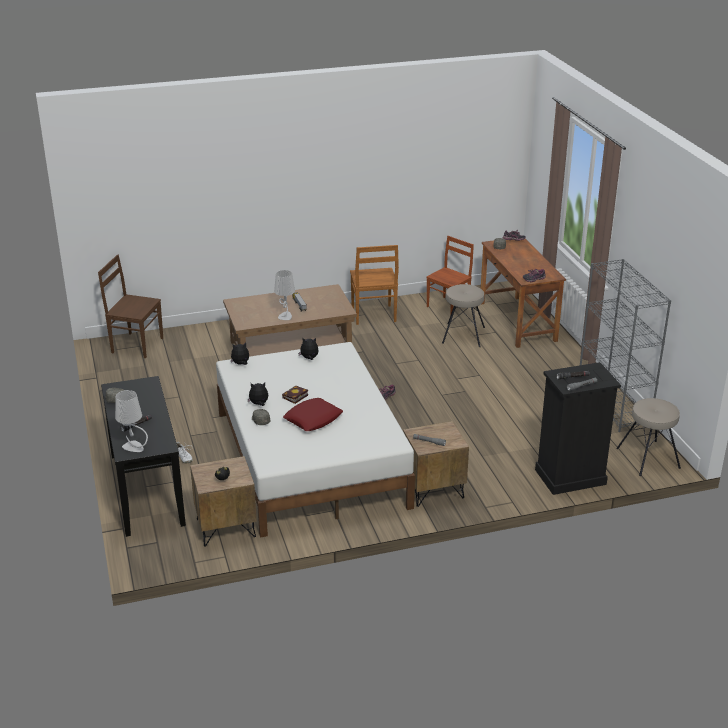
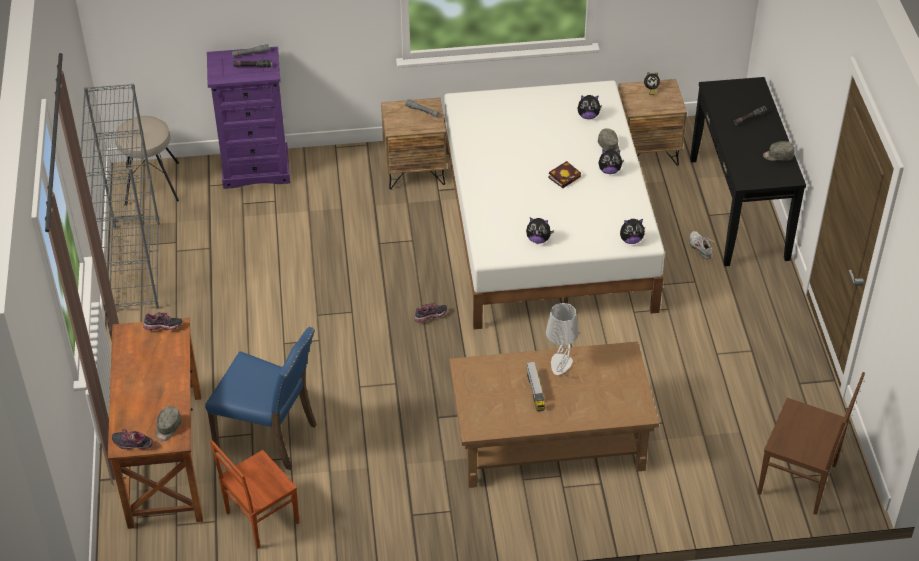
camera: 170 degrees left, 15 degrees up
grey table lamp [115,390,148,452] -> none
red pillow [283,398,343,431] -> none
brown chair [350,245,399,325] -> none
beige stool [442,284,485,347] -> blue chair [205,327,317,470]
black dresser [535,362,621,495] -> purple dresser [207,47,290,189]
none -> plush toy [577,95,602,119]

